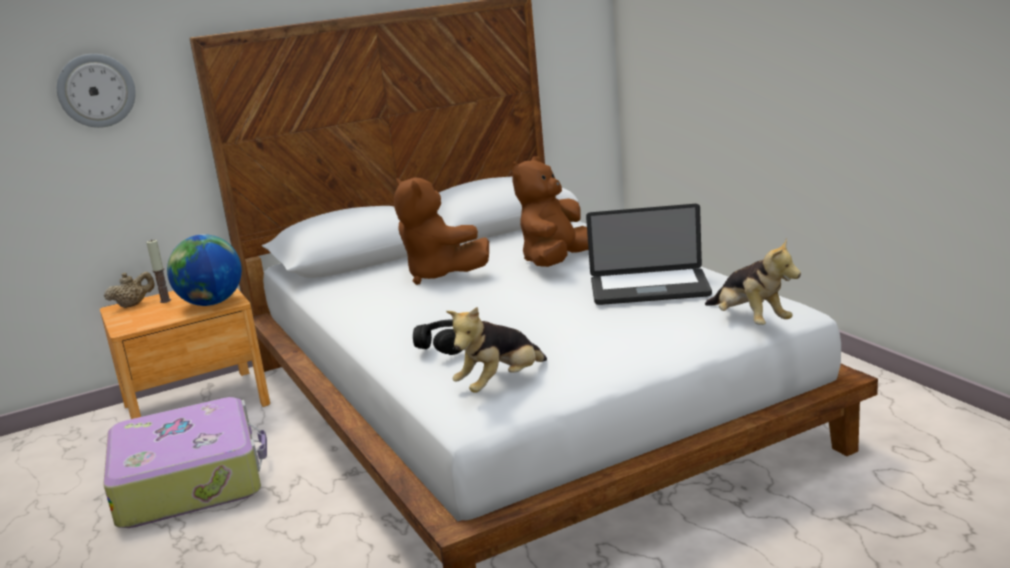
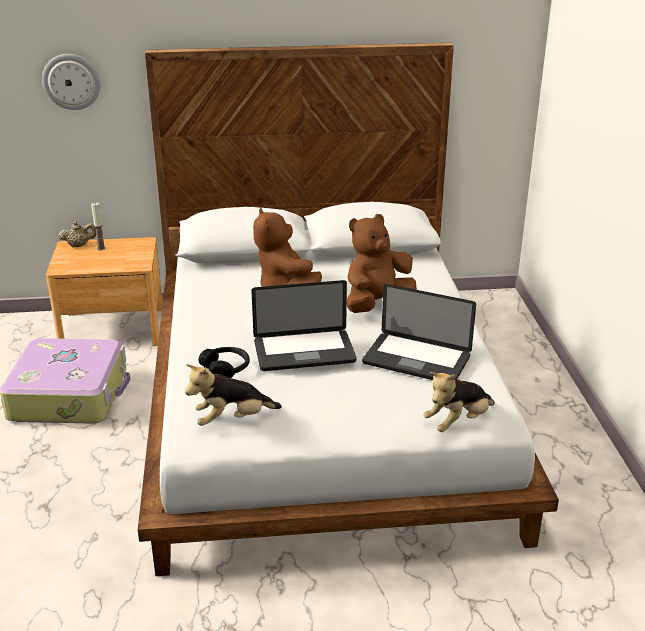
camera: 20 degrees right, 10 degrees up
globe [167,234,242,306] -> none
plush toy [705,238,801,325] -> plush toy turned 60 degrees clockwise [423,372,495,432]
none -> laptop [251,280,357,371]

